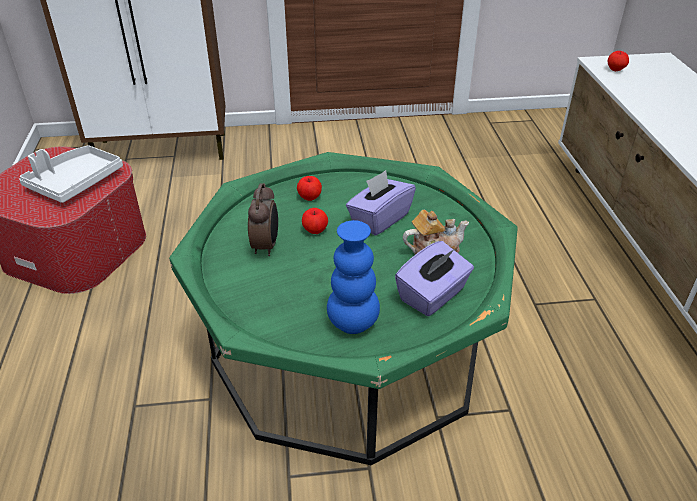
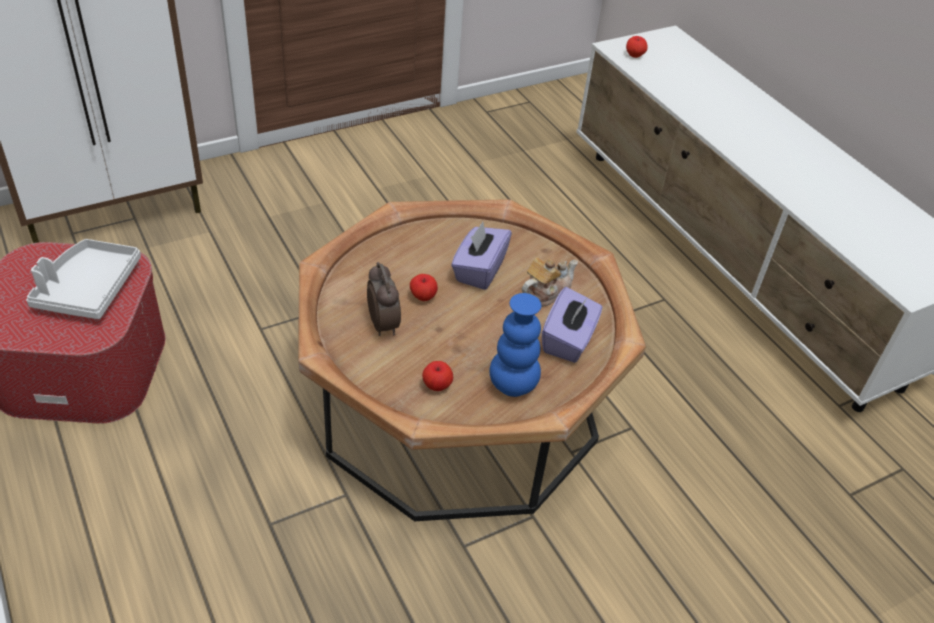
camera: 25 degrees left, 5 degrees up
green coffee table [169,152,518,465] -> brown coffee table [298,199,646,521]
apple [297,176,322,201] -> apple moved to [422,361,453,391]

